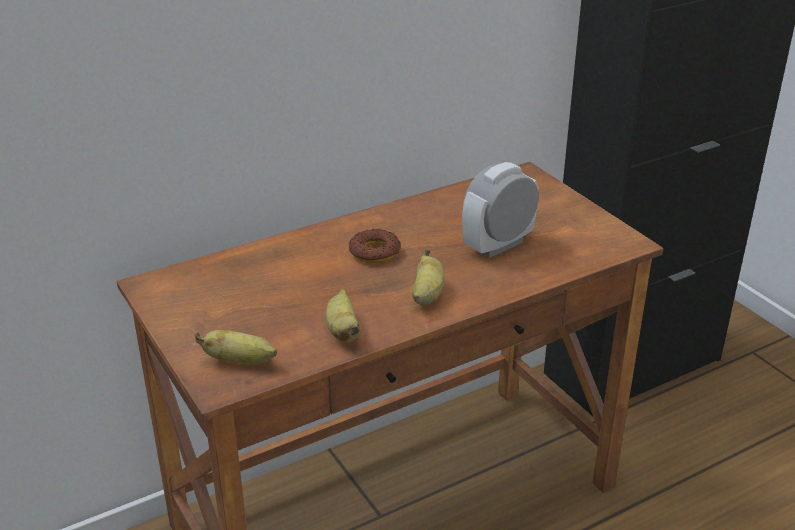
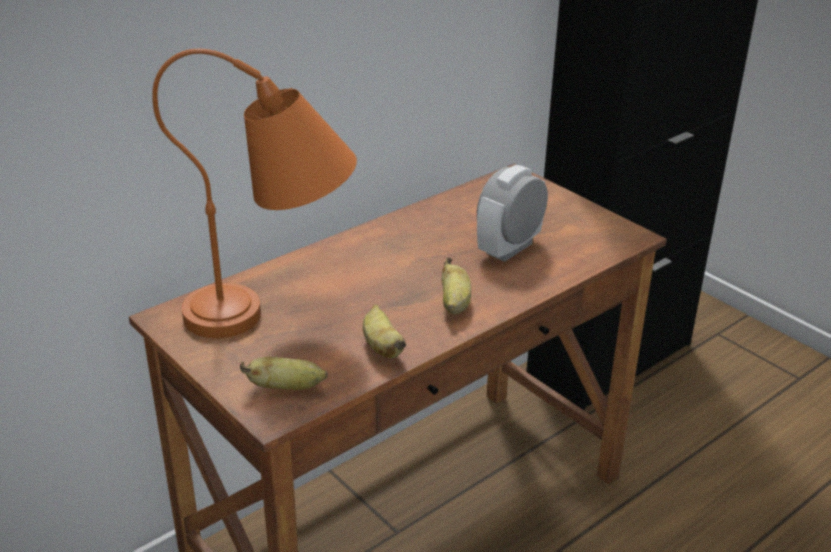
camera: 10 degrees left, 0 degrees up
donut [349,229,401,263] -> none
none -> orange table lamp [152,49,357,338]

